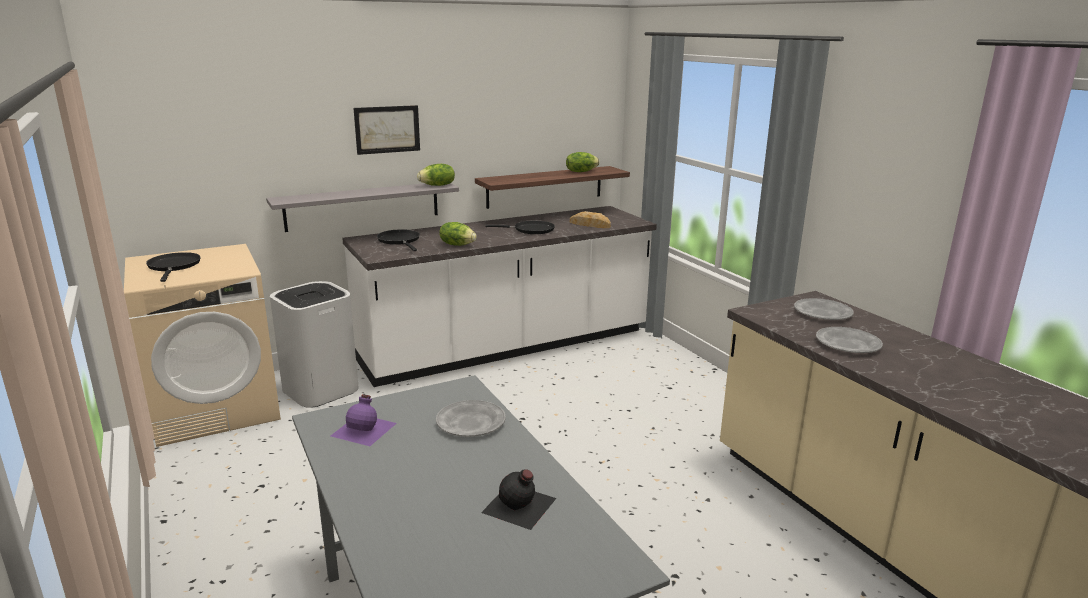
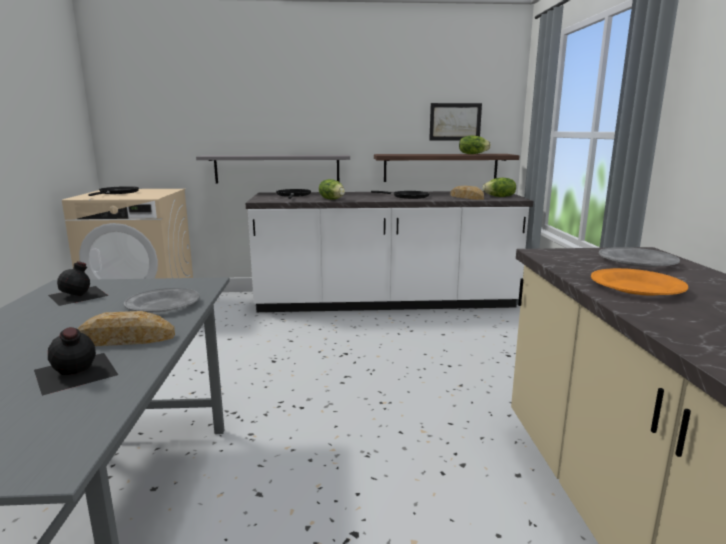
camera: 25 degrees right, 5 degrees down
white trash can [270,281,359,408] -> none
purple bottle [331,394,397,446] -> black bottle [48,261,109,306]
picture [353,105,420,155] -> picture moved to [429,103,482,140]
lettuce [417,164,455,186] -> lettuce moved to [482,178,516,197]
grey plate [816,327,883,353] -> orange plate [591,268,688,296]
none -> bread [77,311,175,346]

